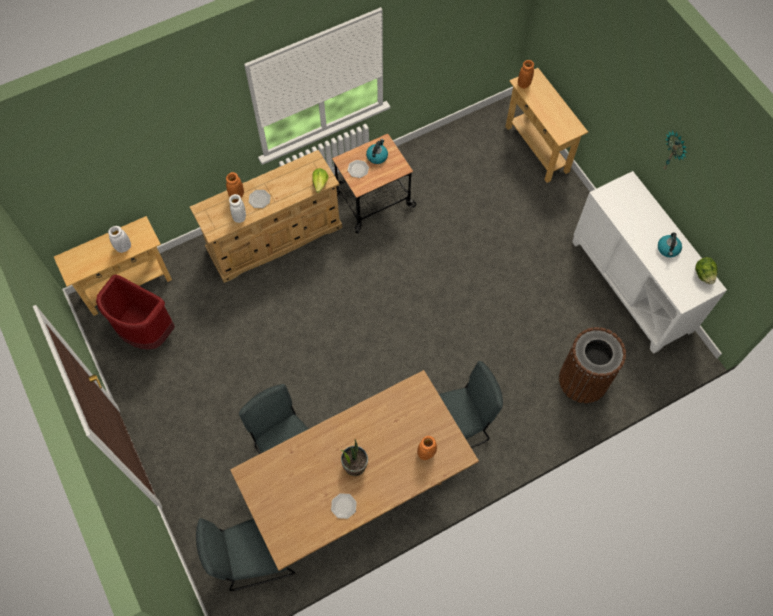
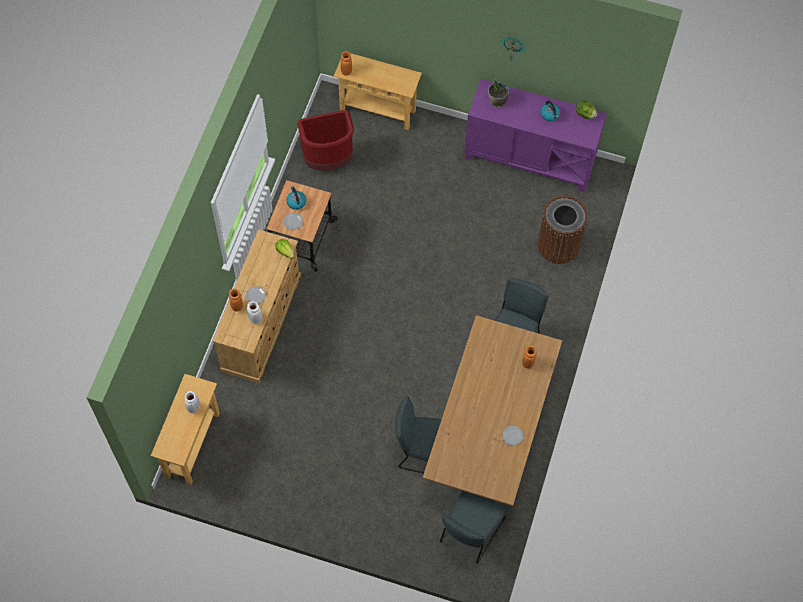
camera: 45 degrees left, 0 degrees up
red trash can [96,274,175,350] -> red trash can moved to [297,110,354,170]
potted plant [341,440,368,476] -> potted plant moved to [488,75,509,107]
white cabinet [572,171,727,354] -> purple cabinet [464,79,607,192]

